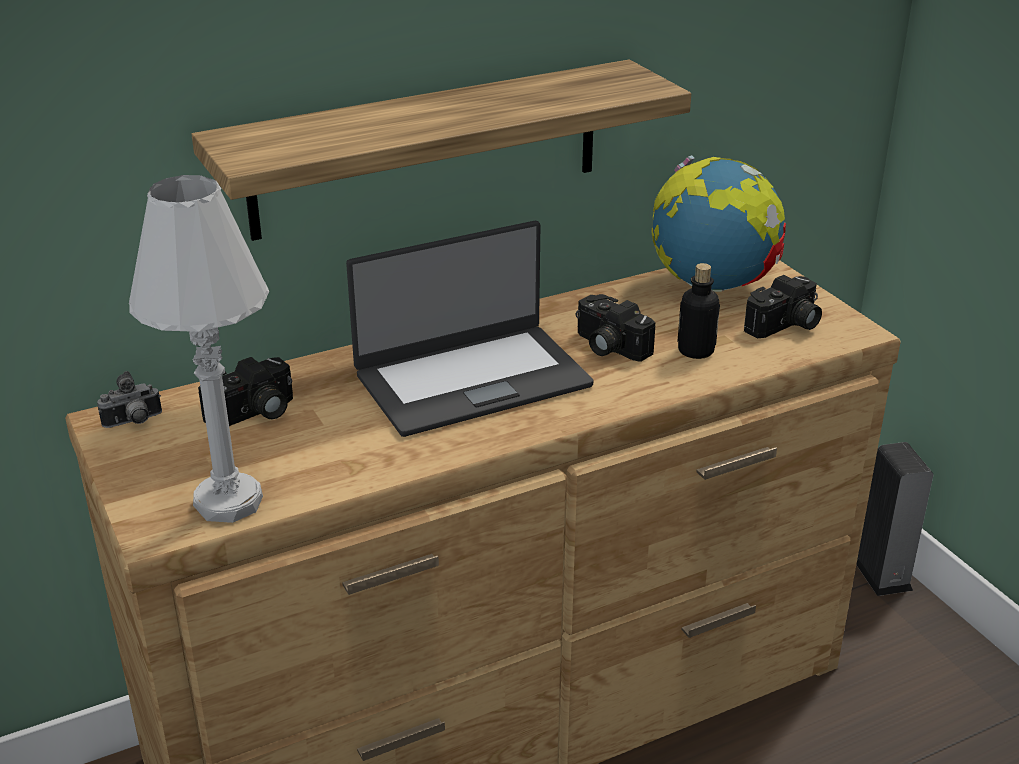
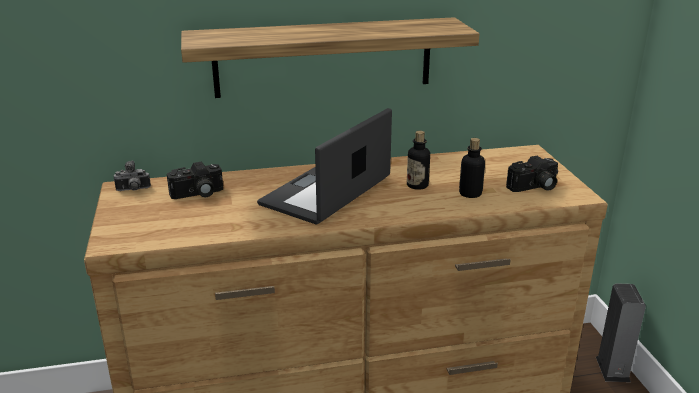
camera: 15 degrees right, 5 degrees down
white table lamp [129,175,269,523] -> none
laptop [346,221,594,437] -> laptop turned 135 degrees clockwise [257,108,392,224]
camera [576,294,656,362] -> bottle [407,131,430,190]
globe [652,155,786,292] -> none

